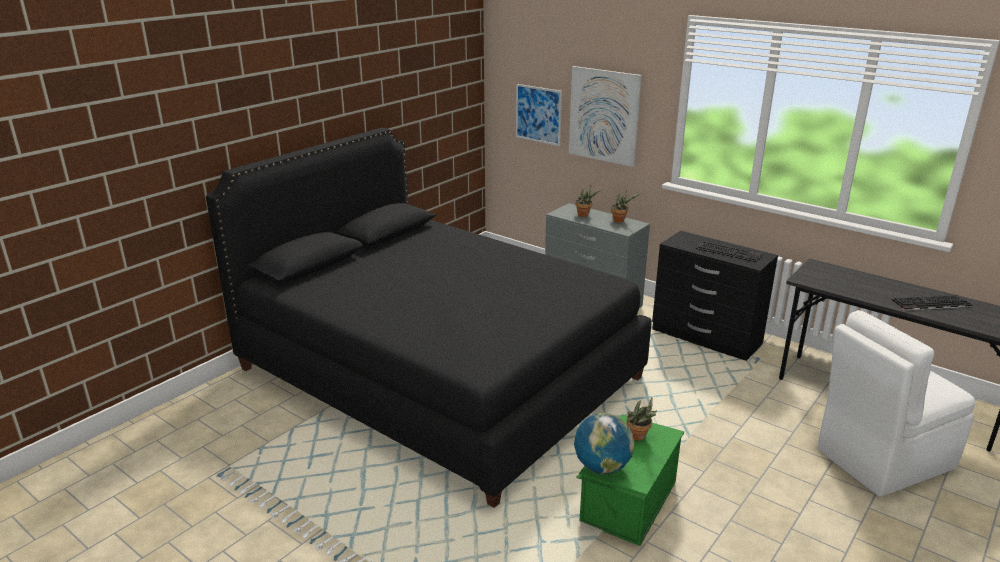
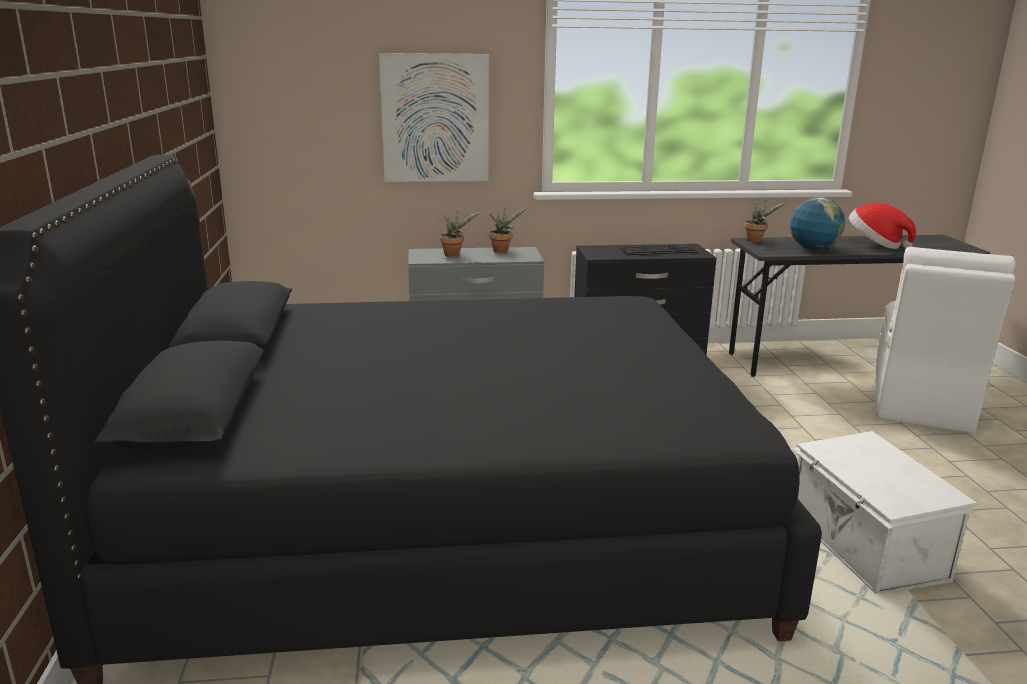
camera: 45 degrees left, 5 degrees down
picture [516,84,562,146] -> none
globe [574,413,634,474] -> globe moved to [790,198,845,250]
green storage box [576,414,684,546] -> white storage box [792,431,977,594]
potted plant [626,398,657,441] -> potted plant moved to [744,201,785,243]
keyboard [892,295,973,310] -> hat [849,203,916,249]

